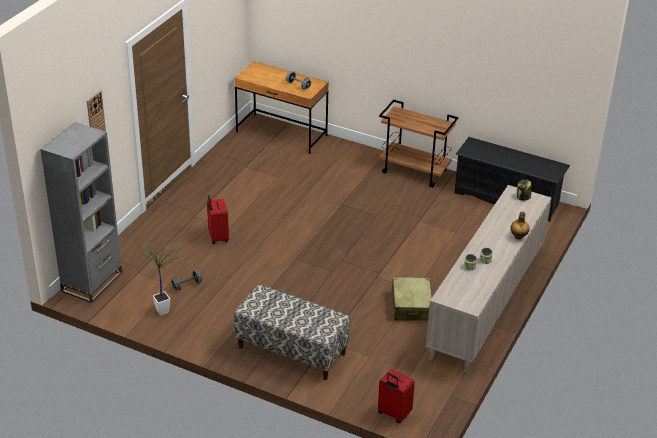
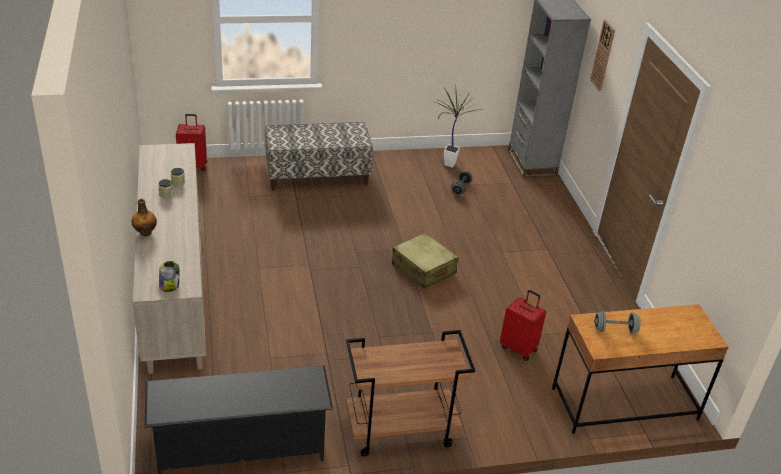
camera: 140 degrees right, 0 degrees up
red suitcase [207,195,229,244] -> red suitcase moved to [500,290,546,361]
beige suitcase [392,277,432,321] -> beige suitcase moved to [392,233,458,289]

